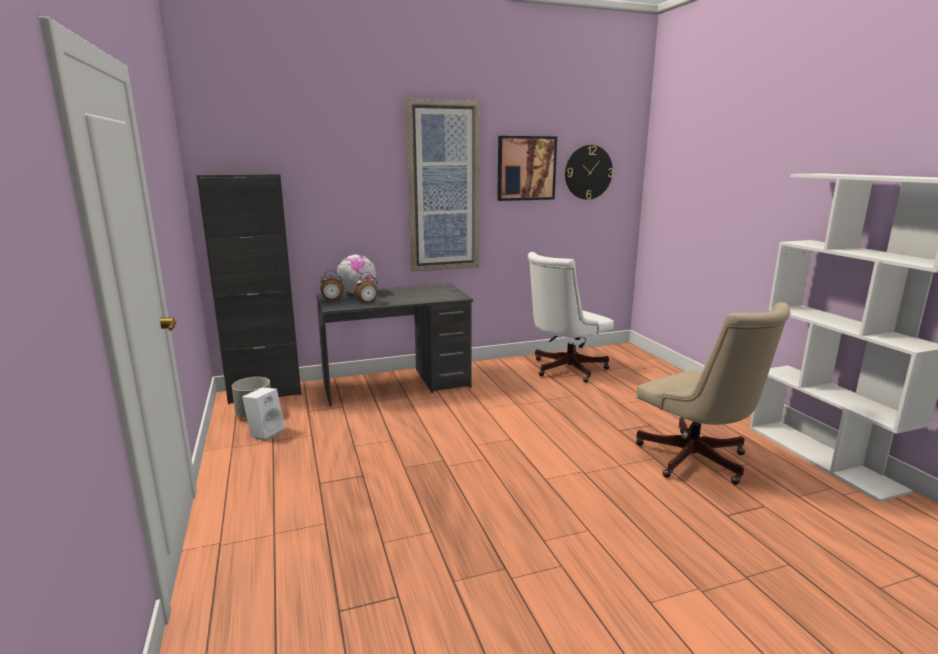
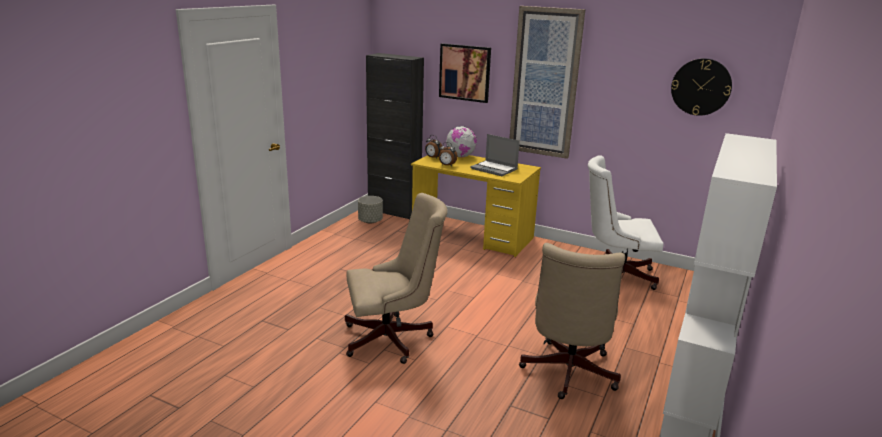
camera: 45 degrees right, 5 degrees up
white speaker [242,387,285,441] -> none
grey desk [316,284,473,407] -> yellow desk [411,155,541,257]
picture [497,136,557,201] -> picture moved to [439,43,491,103]
none -> beige office chair [345,193,447,364]
none -> laptop [470,134,520,176]

